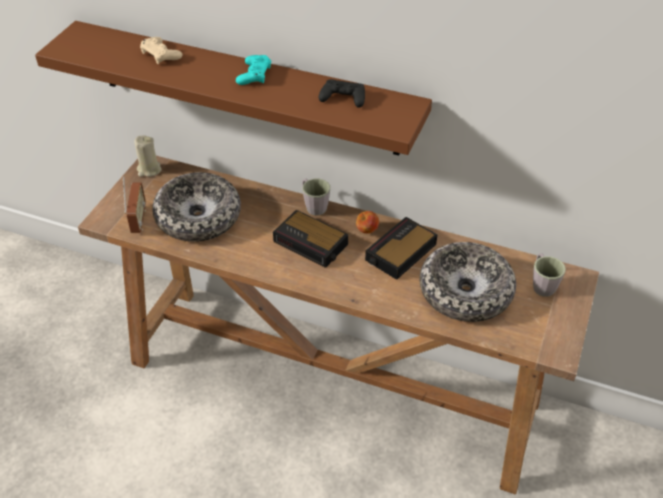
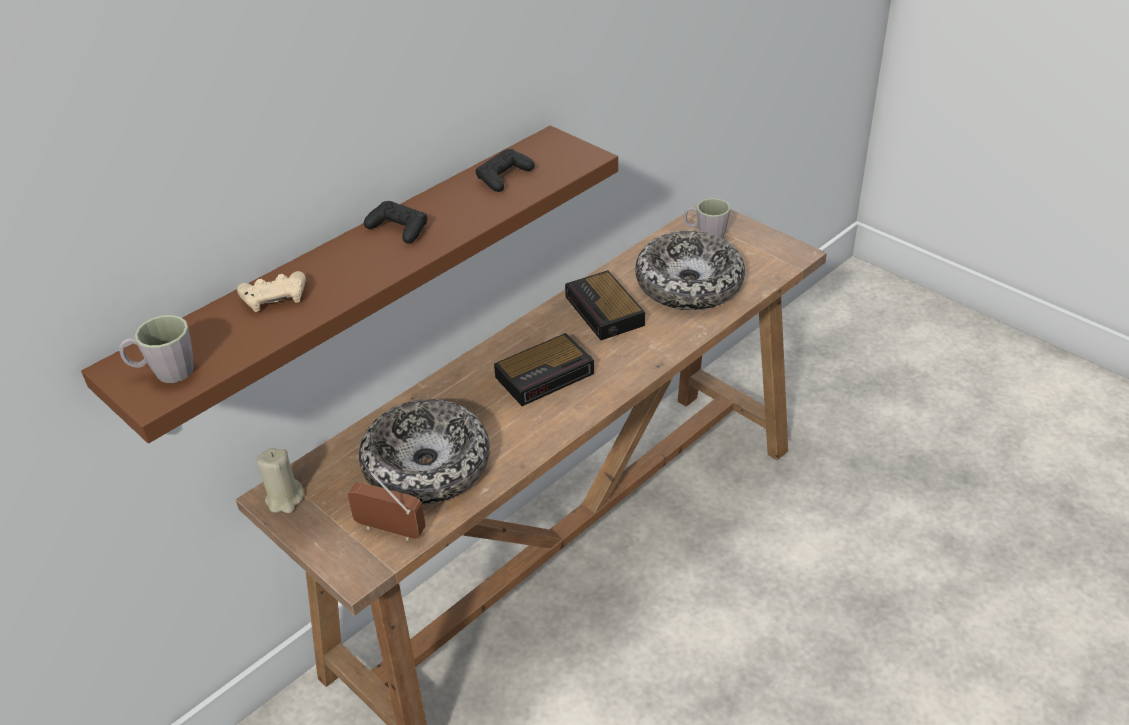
camera: 65 degrees left, 5 degrees down
turquoise game controller [236,55,271,85] -> black game controller [364,201,427,244]
grey mug [302,179,330,216] -> grey mug moved to [119,315,194,383]
apple [356,211,379,233] -> none

